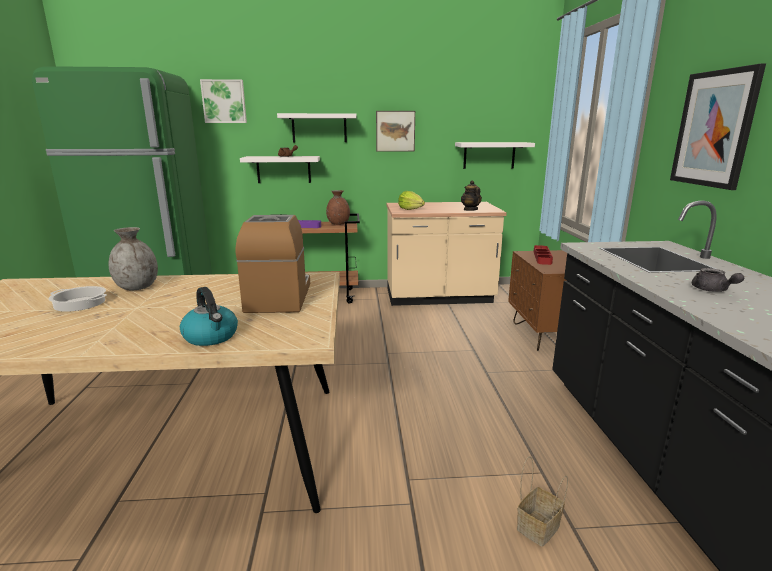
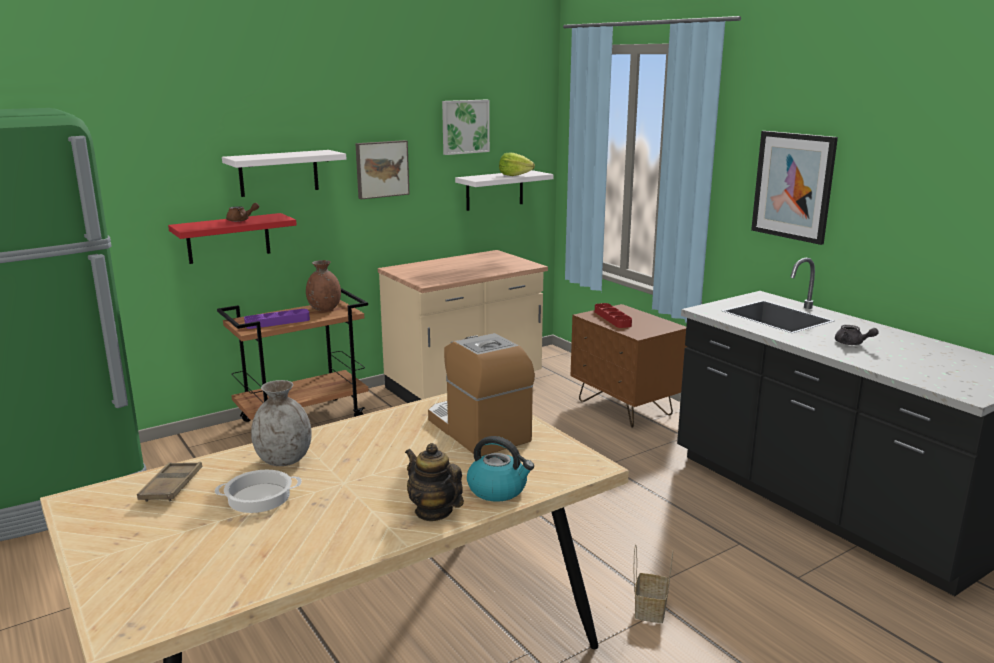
camera: 30 degrees left, 0 degrees up
picture [200,79,247,123] -> picture moved to [442,100,490,155]
white shelf [240,156,320,183] -> red shelf [168,213,297,264]
lettuce [398,191,425,210] -> lettuce moved to [499,153,535,176]
teapot [461,180,482,211] -> teapot moved to [405,443,464,521]
basket [517,456,568,546] -> basket moved to [634,544,673,623]
none -> brown tray [137,462,202,502]

